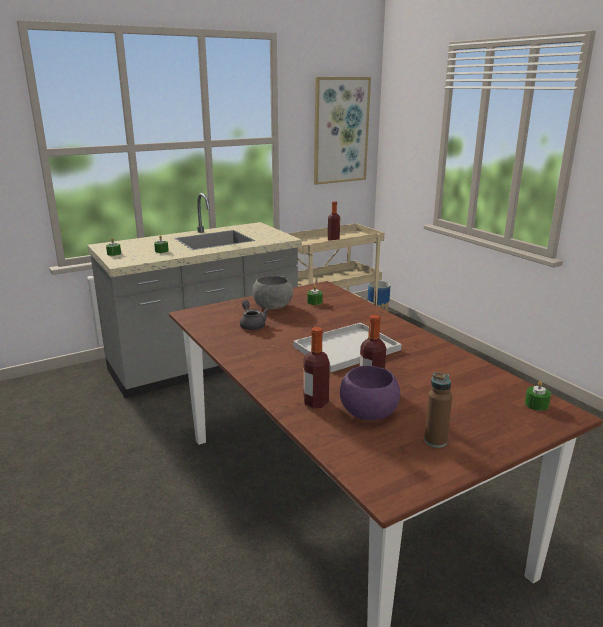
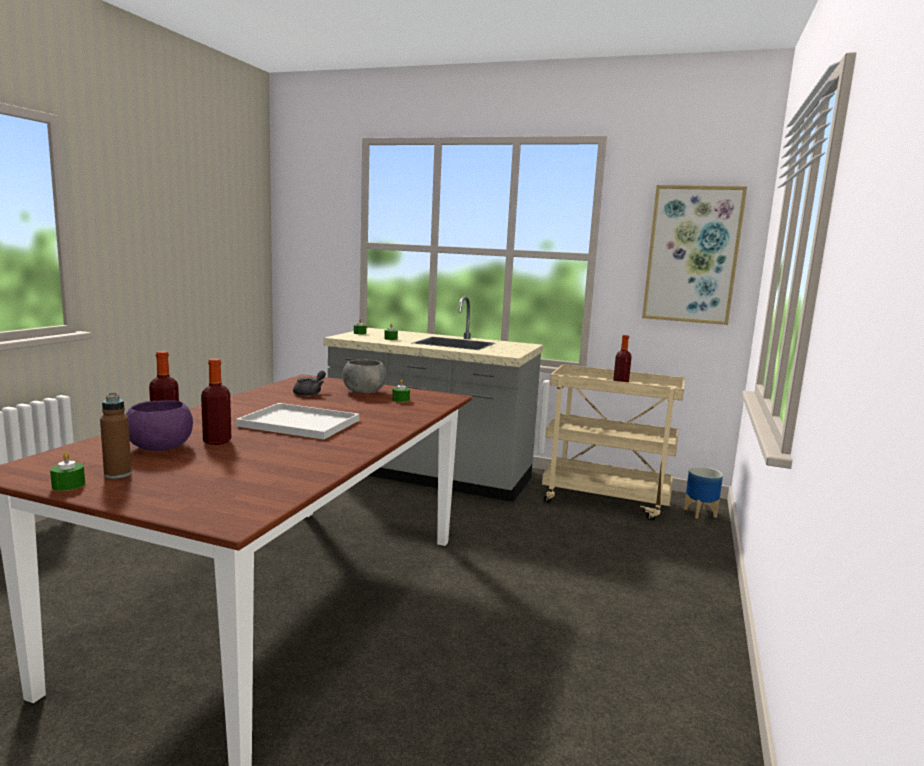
camera: 50 degrees right, 10 degrees down
green candle [525,381,551,411] -> green candle moved to [50,452,85,491]

